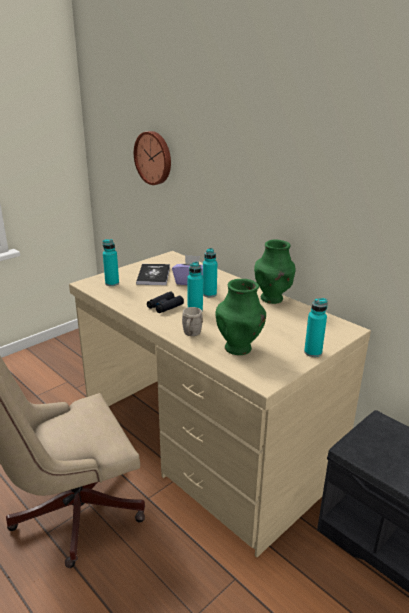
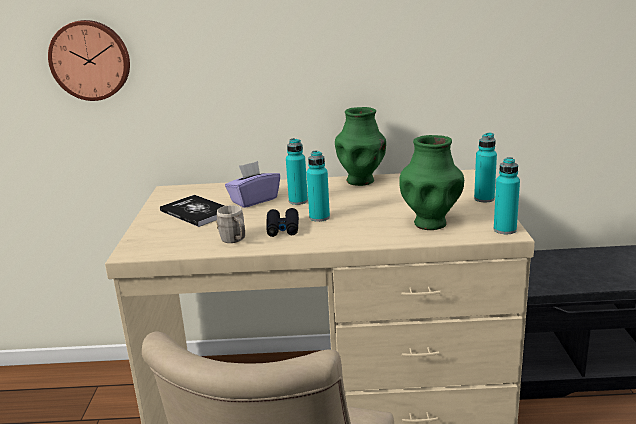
camera: 45 degrees left, 5 degrees down
turquoise bottle [103,239,119,286] -> turquoise bottle moved to [494,157,520,234]
grey mug [182,307,203,336] -> grey mug moved to [216,205,245,243]

